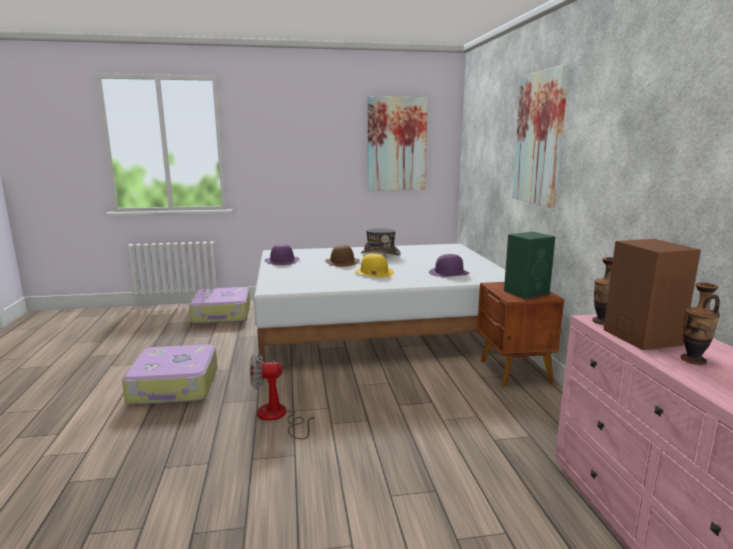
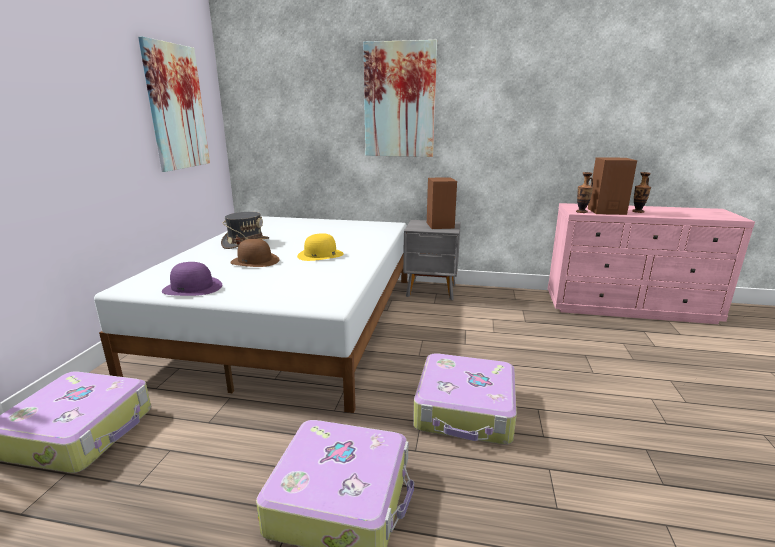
camera: 70 degrees left, 5 degrees up
fan [250,353,315,439] -> suitcase [413,353,517,445]
purple hat [429,254,470,277] -> none
brown nightstand [477,282,564,387] -> grey nightstand [403,220,461,300]
green speaker [504,232,555,299] -> brown speaker [427,177,457,229]

